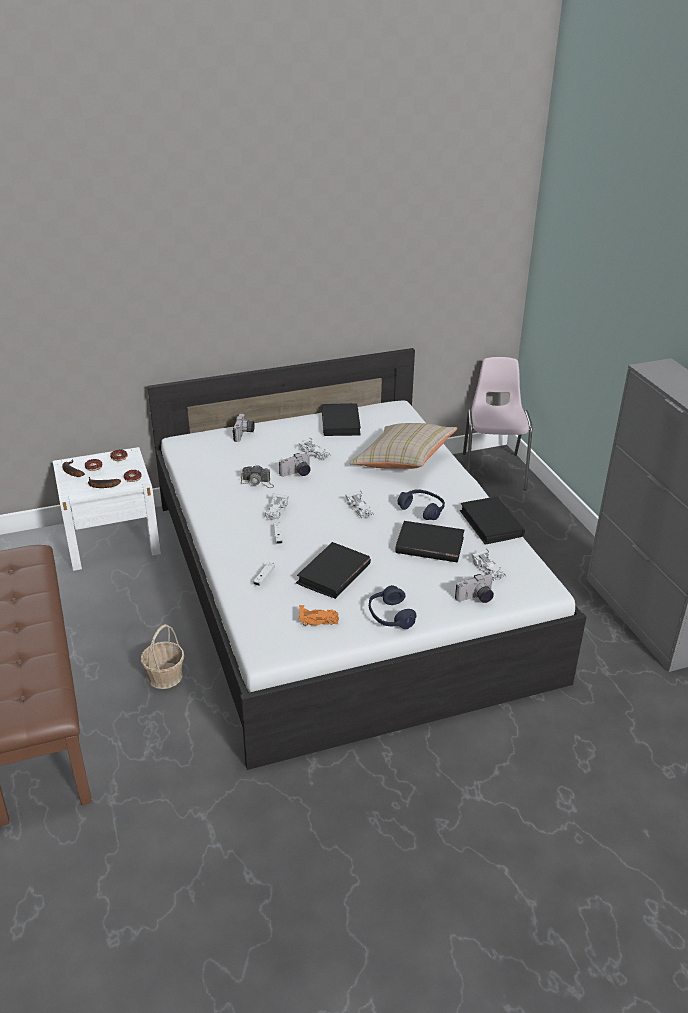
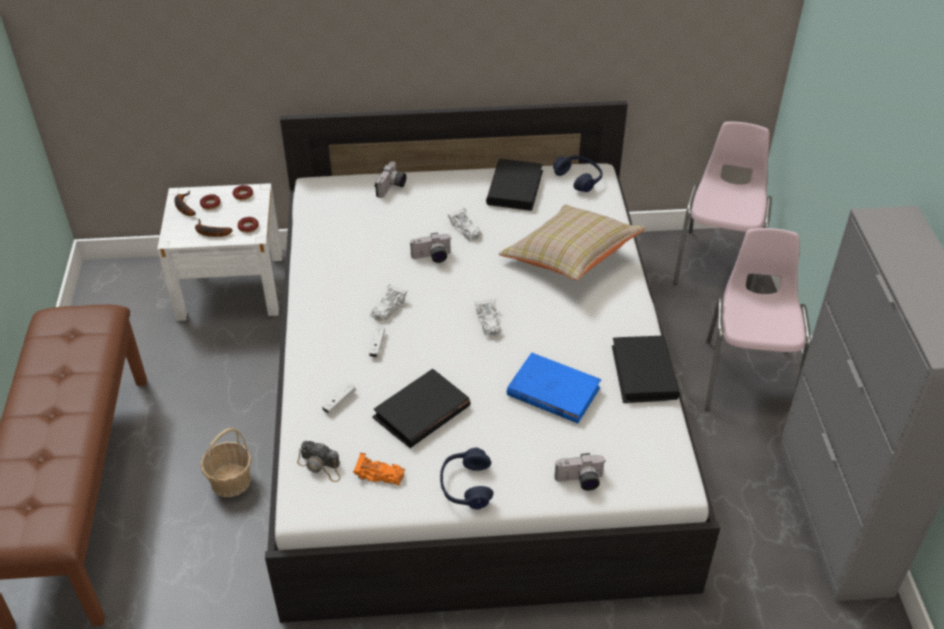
camera: 15 degrees right, 10 degrees up
camera [241,465,274,488] -> camera moved to [297,441,341,482]
black book [395,521,464,562] -> blue book [507,353,601,423]
blue headphones [398,489,445,520] -> blue headphones moved to [553,156,602,192]
white toy car [471,549,506,581] -> none
none -> pink chair [705,228,811,411]

